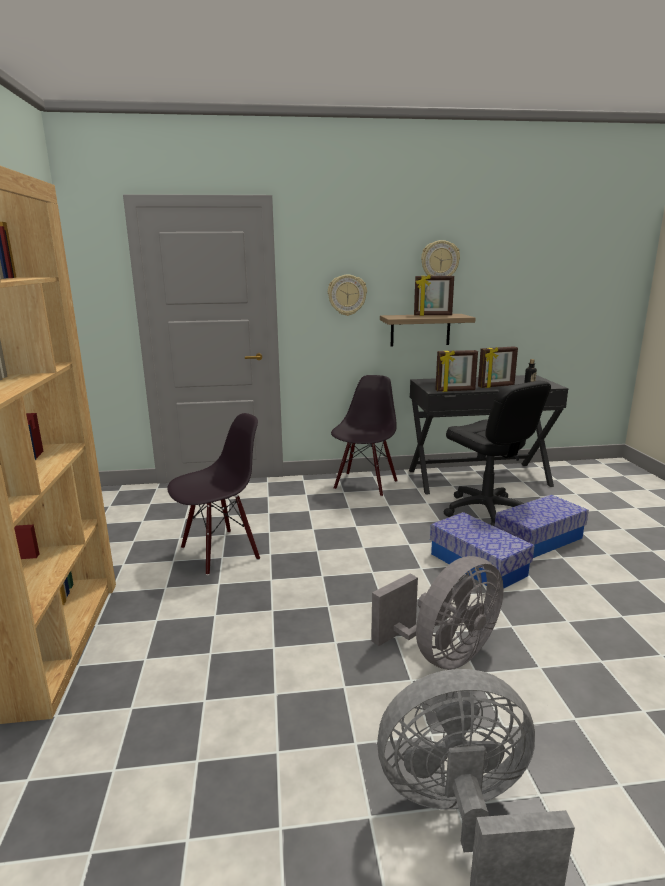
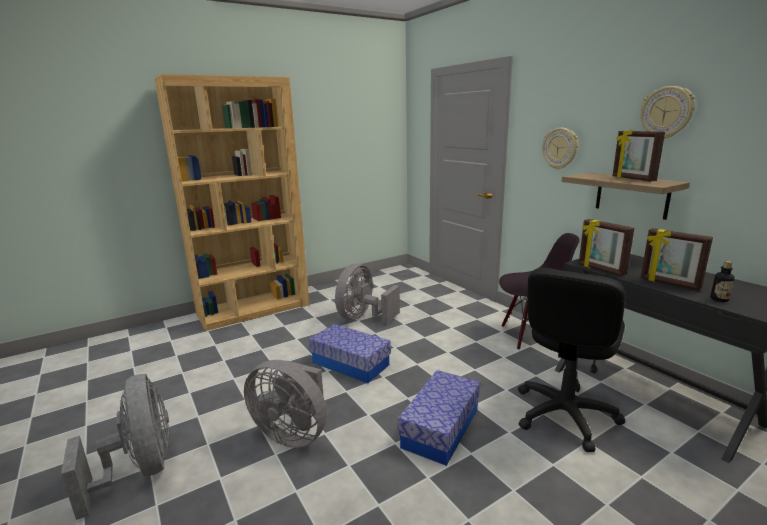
camera: 65 degrees right, 0 degrees up
black chair [167,413,260,575] -> grey fan [335,263,400,324]
storage box [495,495,589,558] -> storage box moved to [309,324,391,383]

